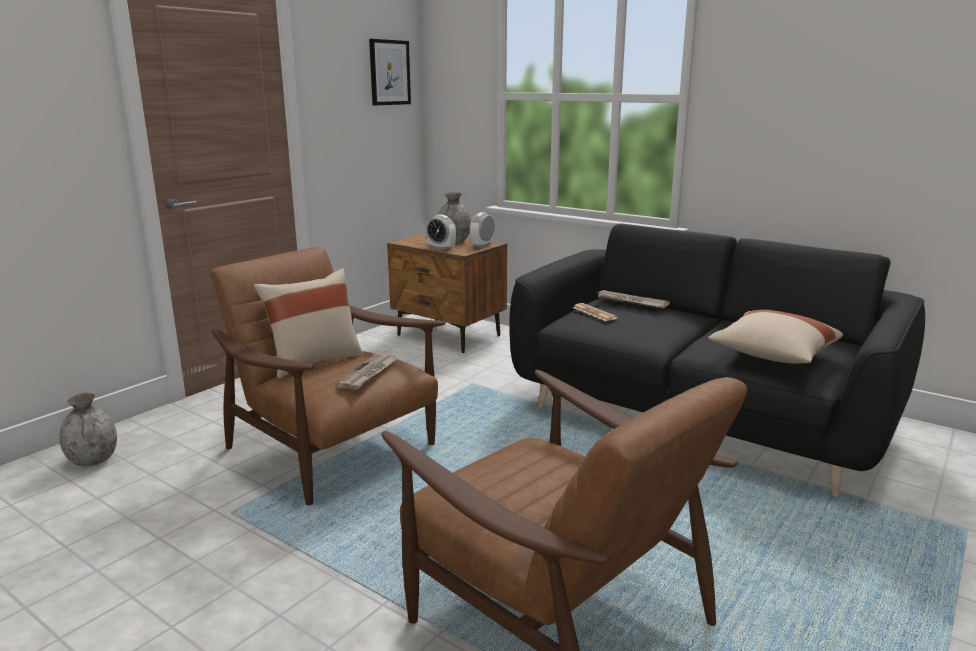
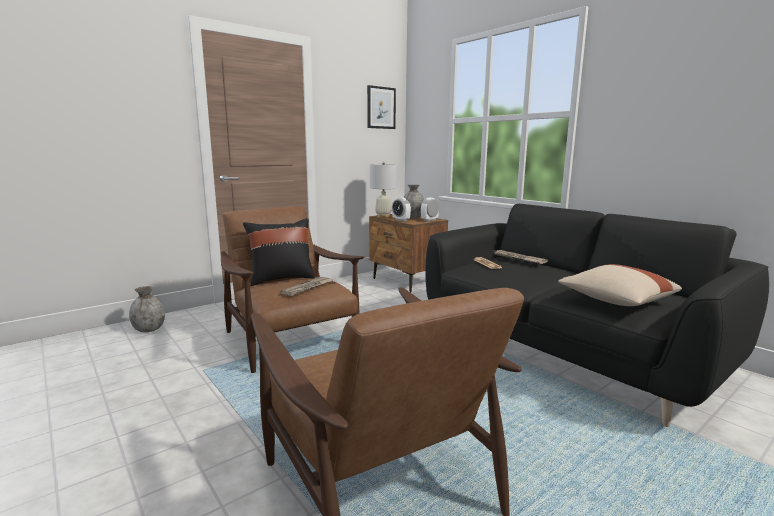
camera: 15 degrees right, 5 degrees down
beige pillow [254,268,363,379] -> black pillow [243,218,315,286]
none -> white table lamp [370,162,397,218]

